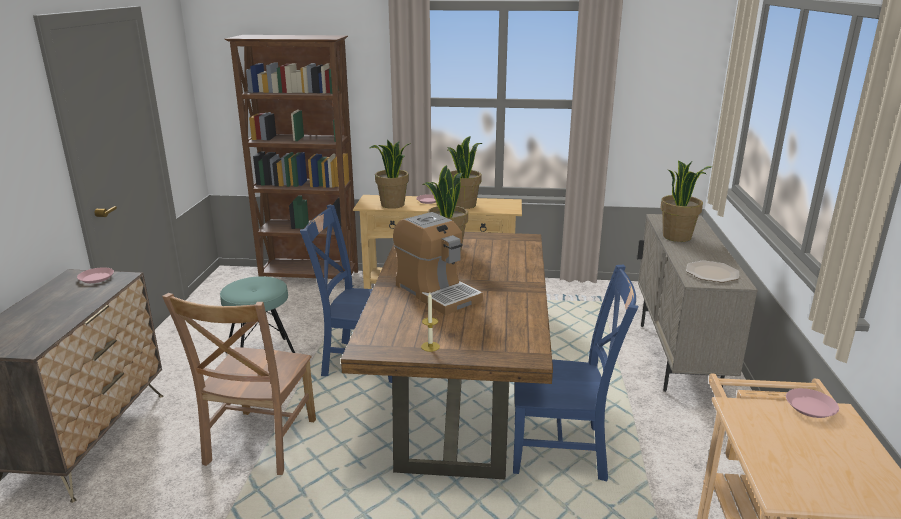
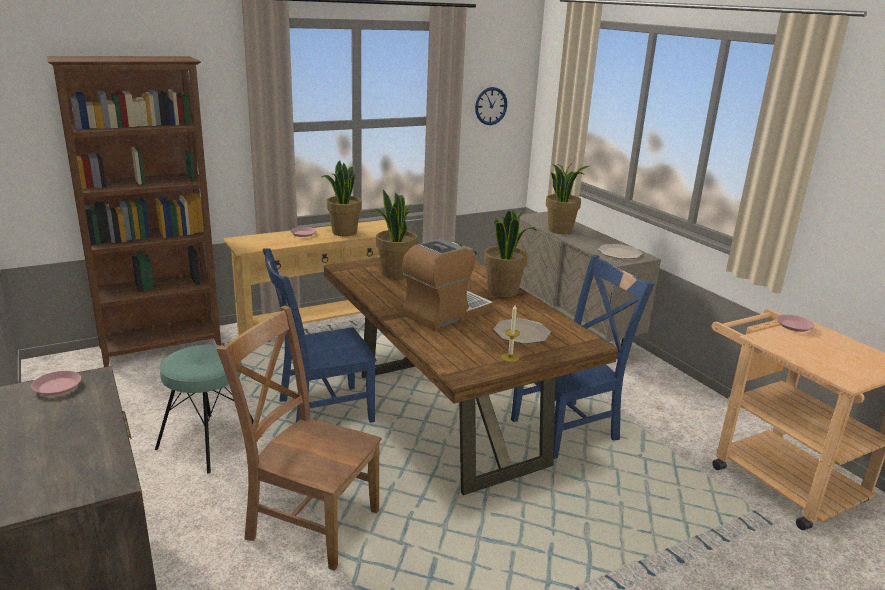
camera: 35 degrees left, 0 degrees up
brown chair [162,293,316,475] -> brown chair turned 135 degrees clockwise [217,306,382,571]
potted plant [370,140,411,209] -> potted plant moved to [484,209,537,298]
coffee machine [393,212,483,315] -> coffee machine turned 60 degrees counterclockwise [402,239,494,331]
none -> wall clock [475,87,507,125]
none -> plate [493,318,551,344]

